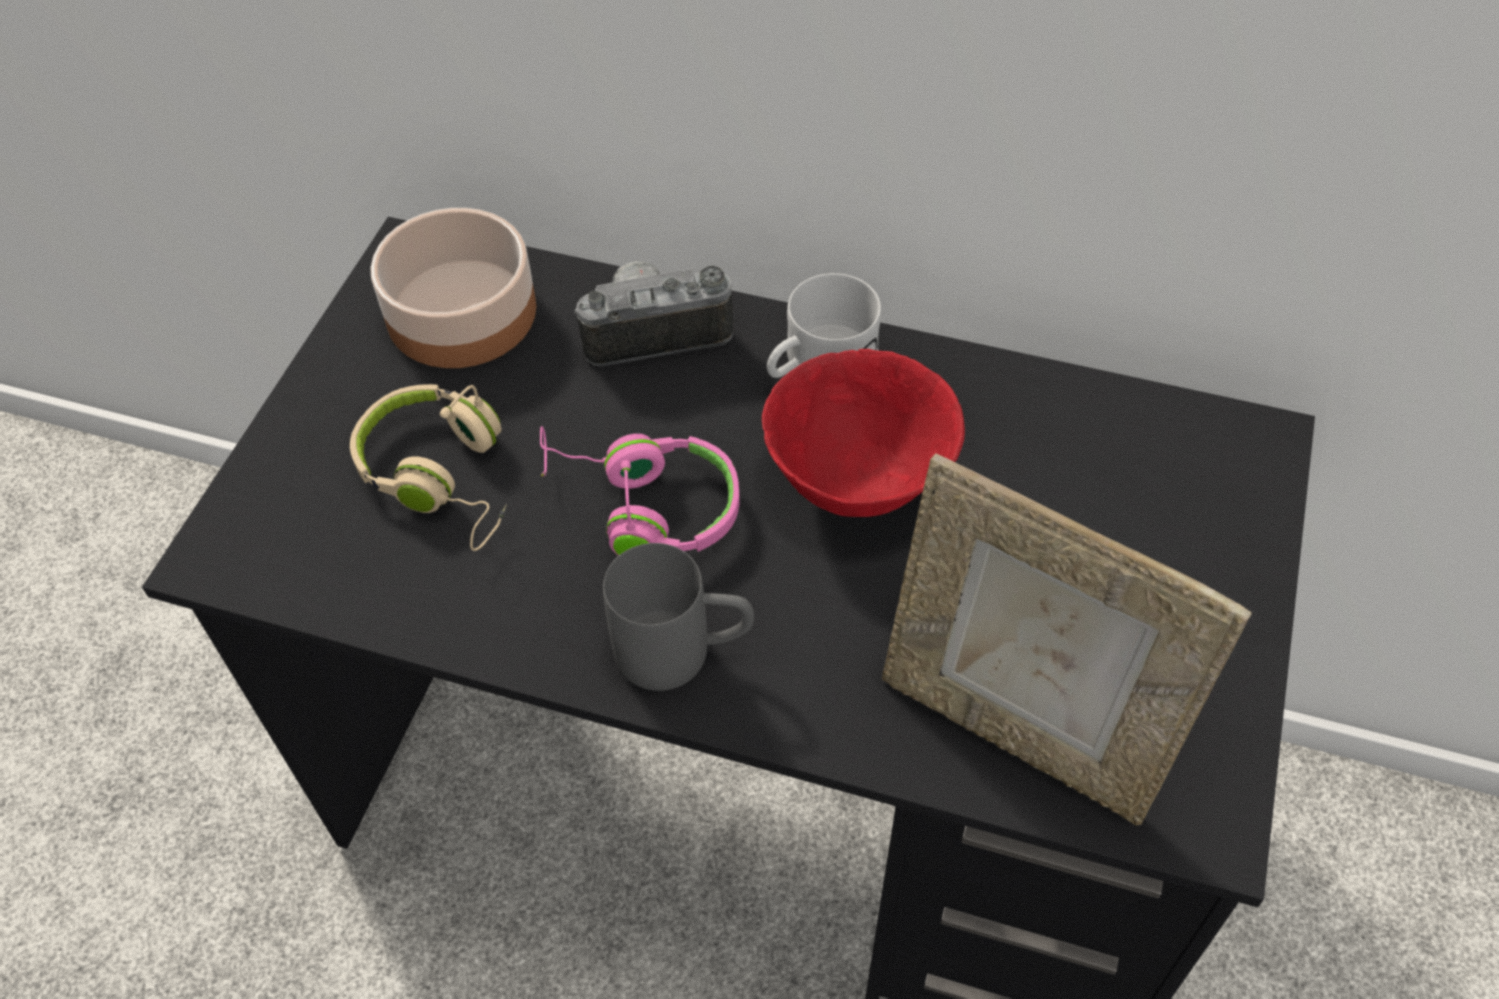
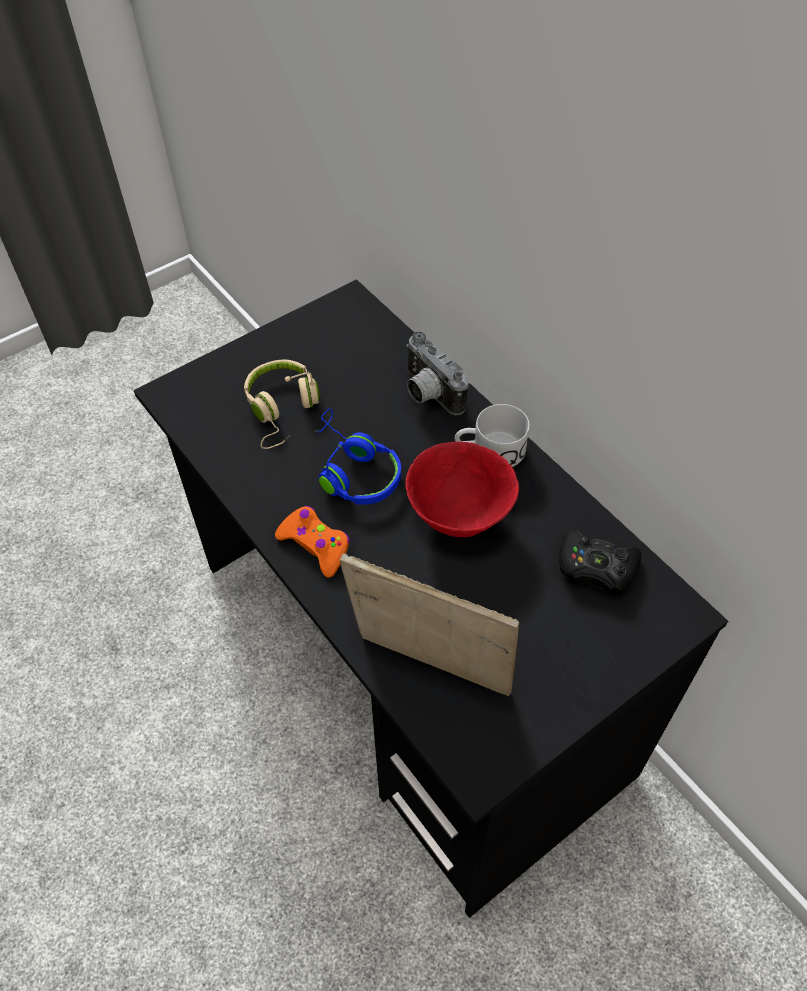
camera: 35 degrees right, 0 degrees up
bowl [370,208,537,368] -> none
pink headphones [540,426,739,556] -> blue headphones [315,408,401,504]
camera [574,260,733,367] -> camera turned 150 degrees counterclockwise [406,332,469,415]
grey mug [603,543,754,691] -> orange game controller [275,506,350,578]
picture frame [882,453,1252,825] -> picture frame turned 135 degrees clockwise [340,553,519,696]
none -> black game controller [559,529,641,592]

